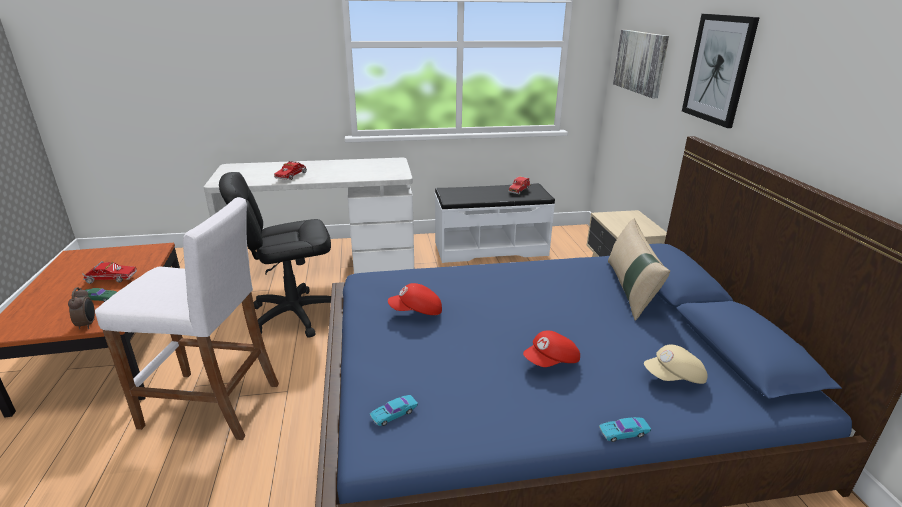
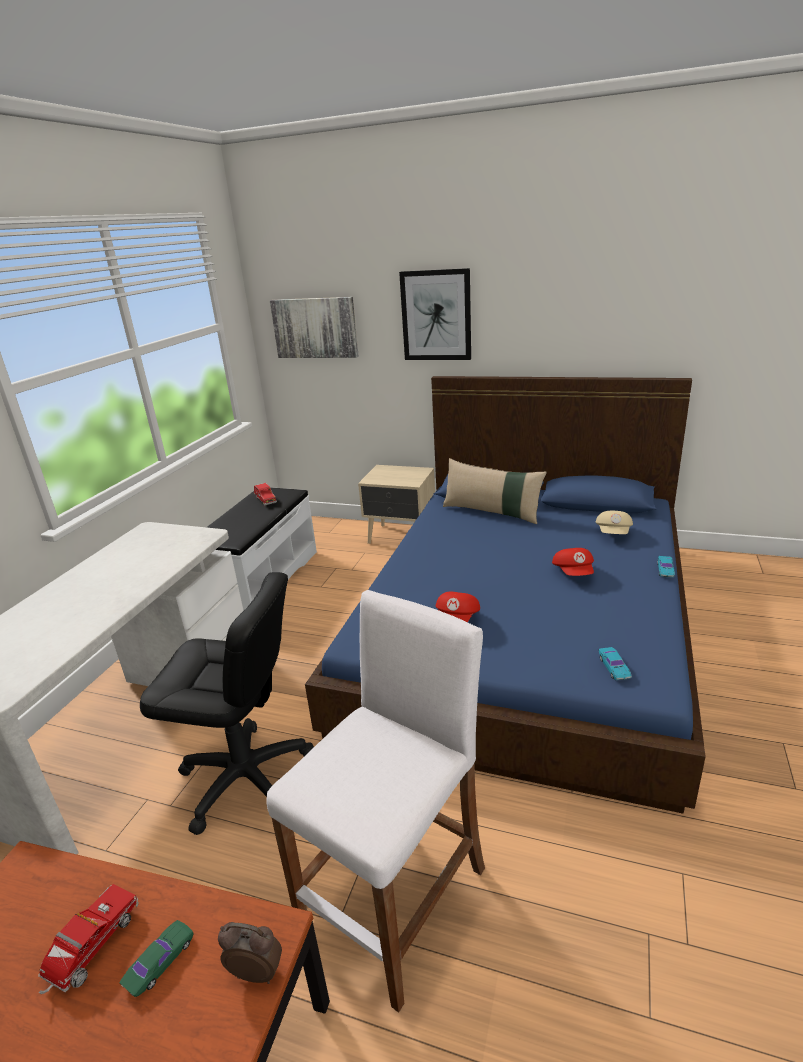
camera: 60 degrees left, 0 degrees up
black office chair [219,172,331,338] -> black office chair turned 90 degrees counterclockwise [140,572,314,835]
toy truck [274,161,307,180] -> none

